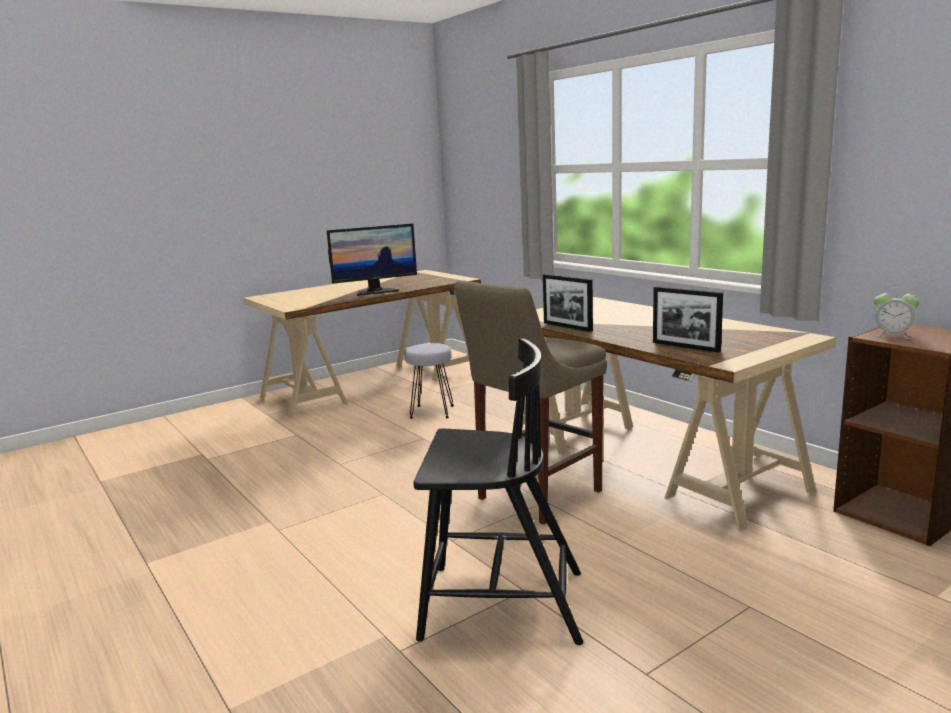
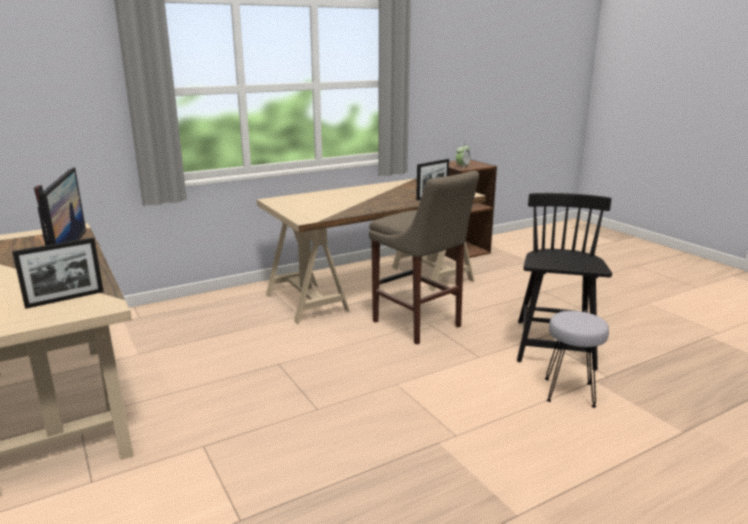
camera: 85 degrees left, 5 degrees up
grey stool [405,343,454,419] -> grey stool moved to [545,311,609,408]
picture frame [543,274,593,332] -> picture frame moved to [12,237,104,309]

